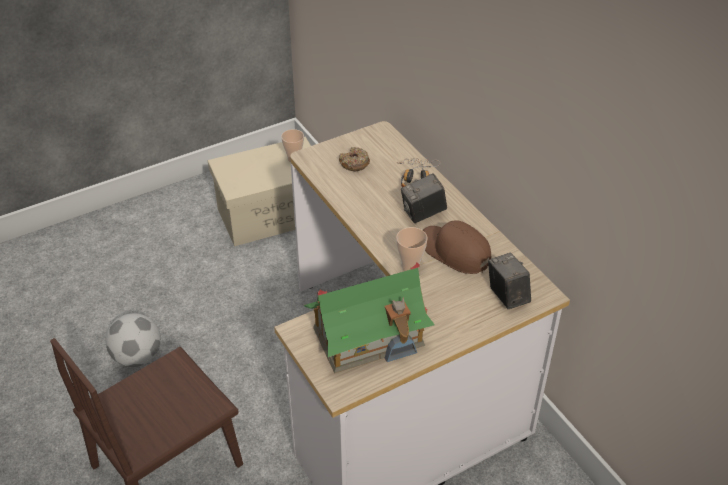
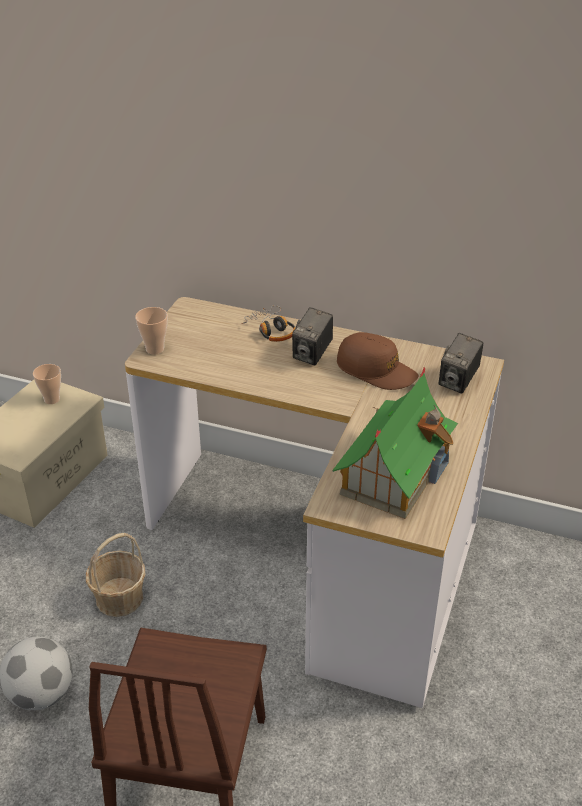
camera: 40 degrees left, 5 degrees down
donut [339,147,370,171] -> none
cup [396,227,428,271] -> cup moved to [135,307,168,355]
brown cap [423,220,491,274] -> brown cap turned 150 degrees counterclockwise [337,332,418,390]
camera [488,253,531,309] -> camera turned 90 degrees counterclockwise [439,333,483,393]
none -> basket [86,533,145,617]

